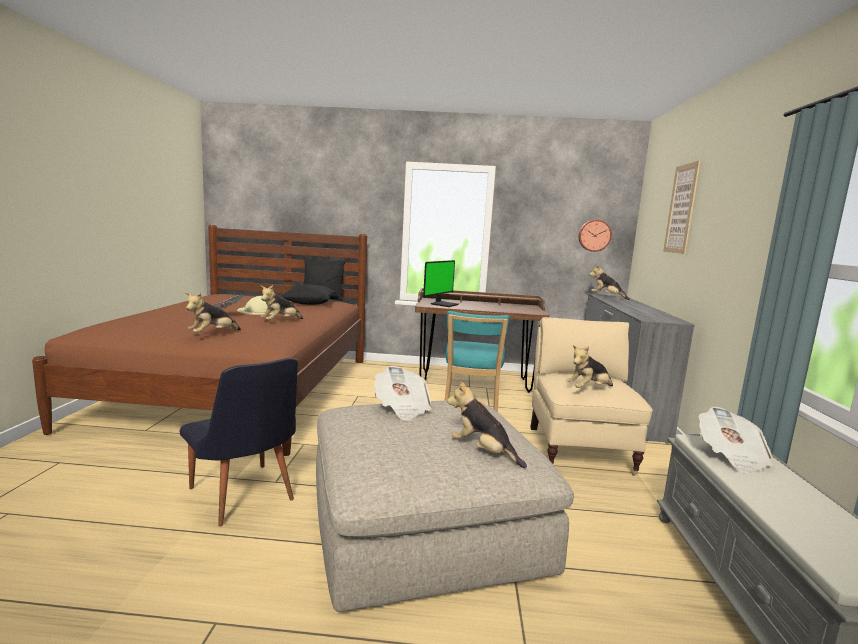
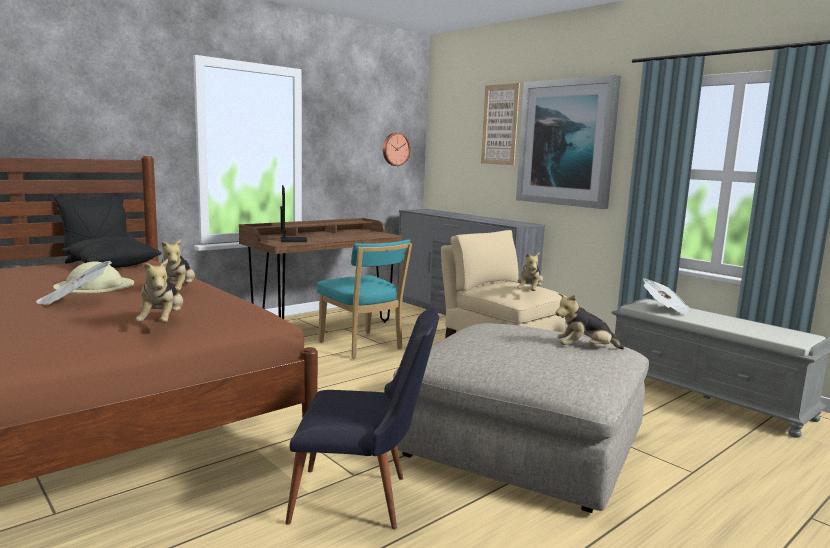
camera: 45 degrees left, 0 degrees up
newspaper [374,366,432,421] -> none
plush toy [589,265,630,300] -> none
none -> picture [516,75,621,209]

